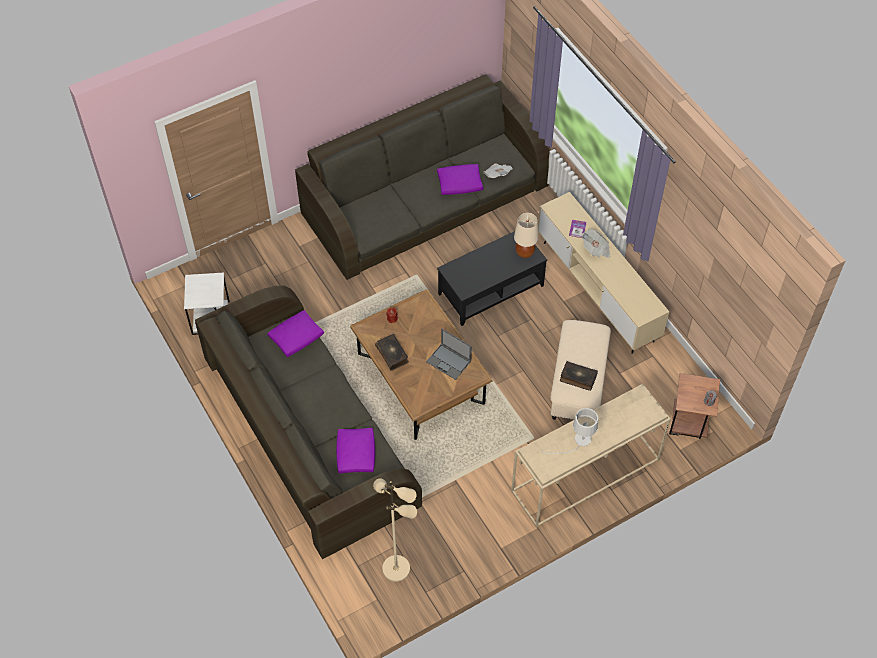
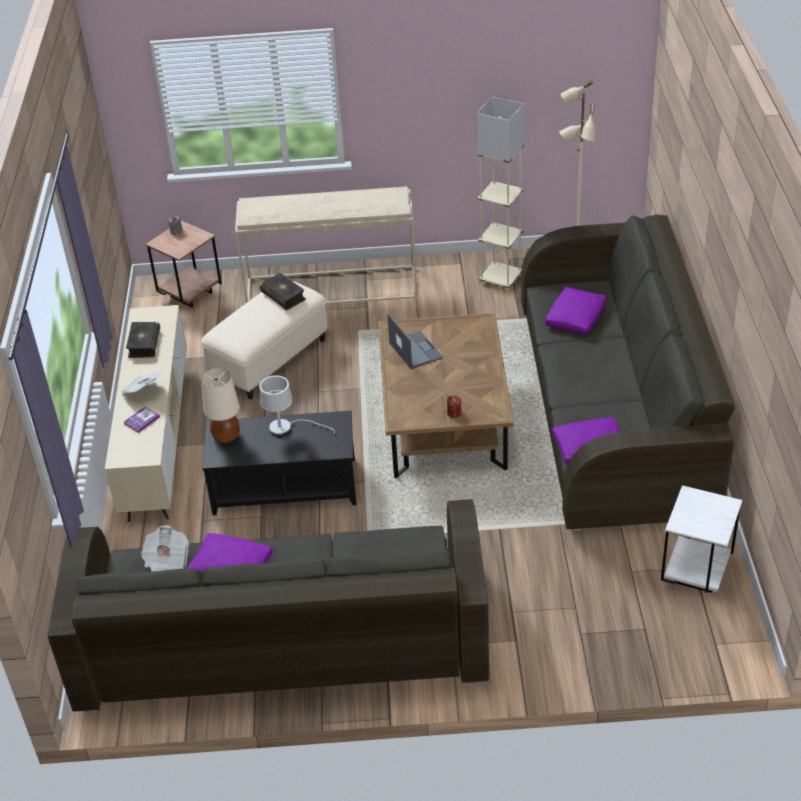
camera: 150 degrees left, 15 degrees down
book [375,334,409,371] -> book moved to [126,322,160,358]
white table lamp [542,408,598,454] -> white table lamp moved to [259,375,335,434]
none -> beige floor lamp [476,97,524,291]

